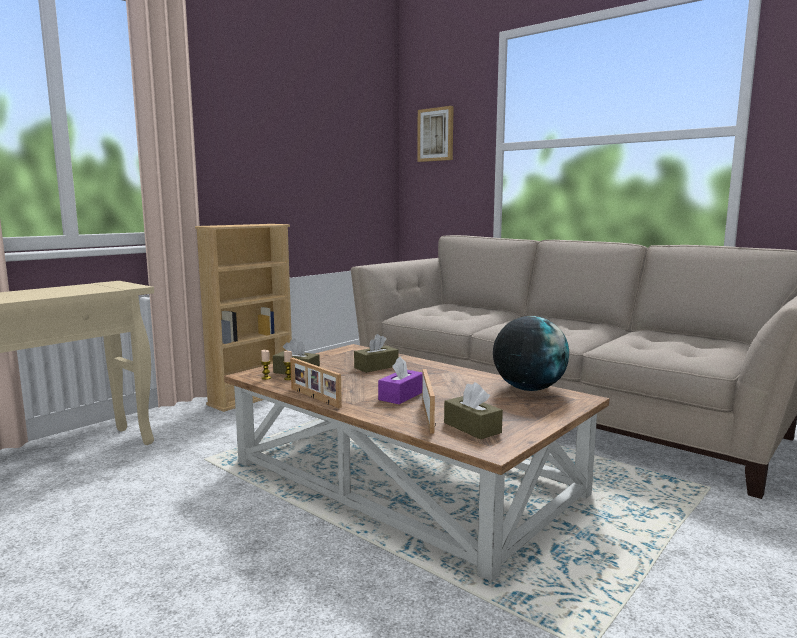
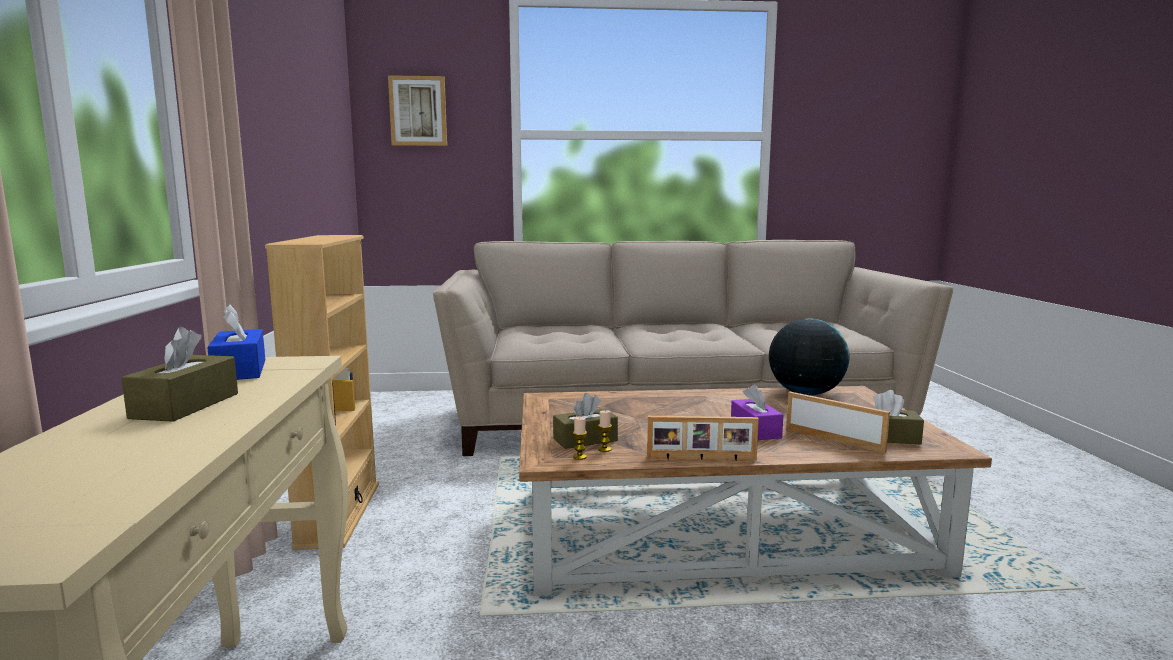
camera: 45 degrees left, 0 degrees up
brown tissue box [354,334,399,373] -> brown tissue box moved to [121,327,238,422]
none -> blue tissue box [207,304,265,380]

